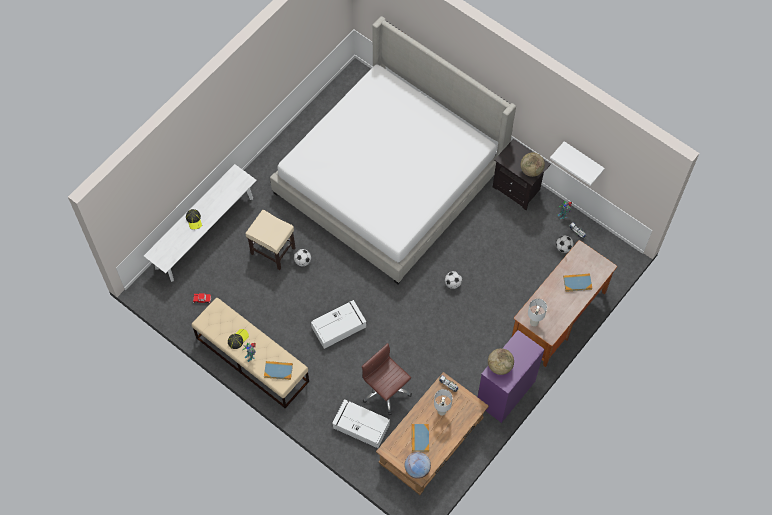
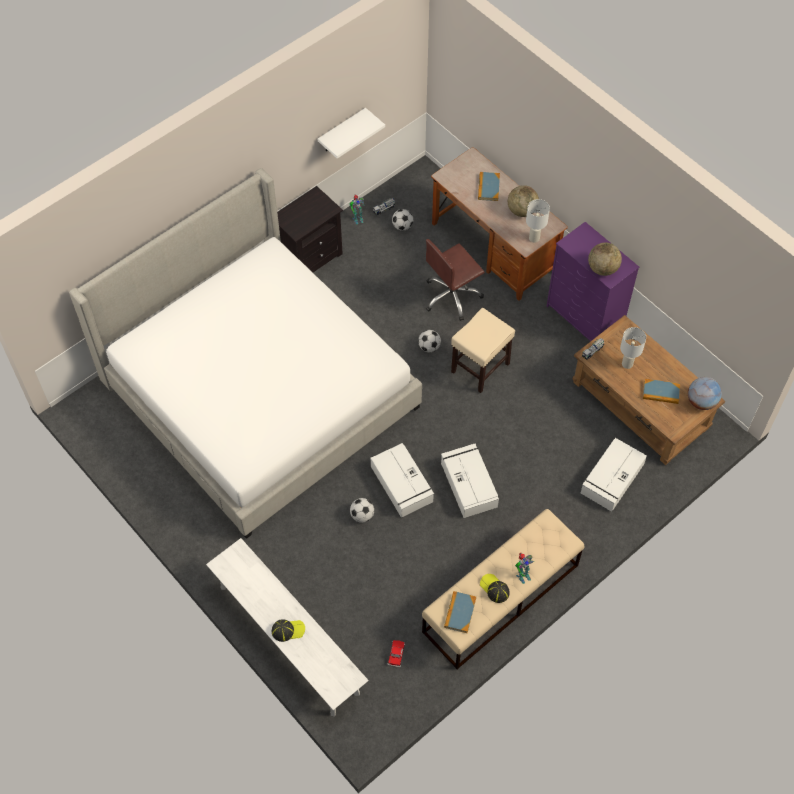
camera: 80 degrees left, 5 degrees down
beige stool [245,210,295,270] -> beige stool moved to [451,308,515,393]
book [264,361,293,380] -> book moved to [444,591,476,633]
brown office chair [362,343,412,415] -> brown office chair moved to [426,239,484,321]
globe [521,152,545,177] -> globe moved to [508,185,539,217]
none -> white storage box [371,443,434,518]

